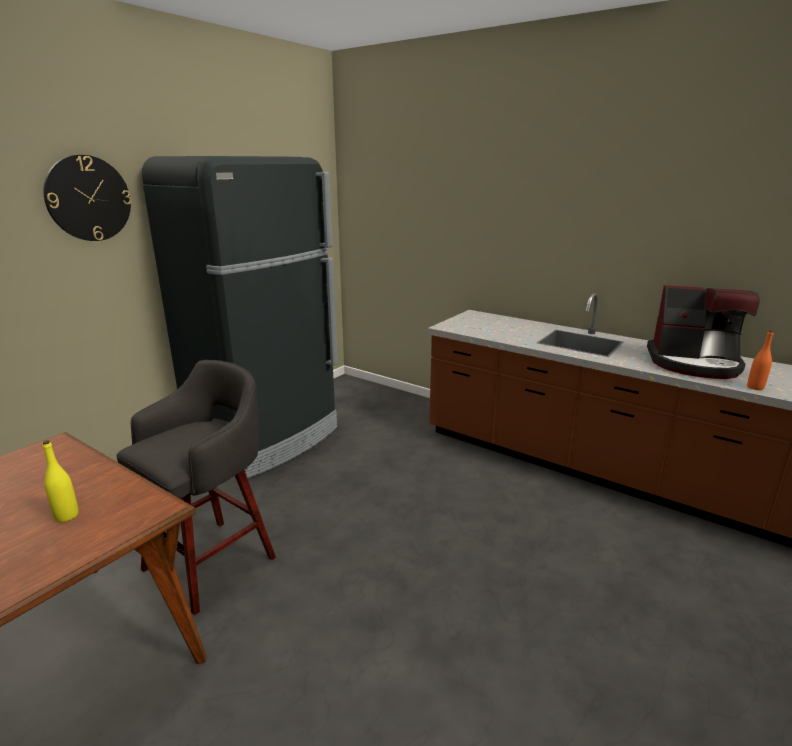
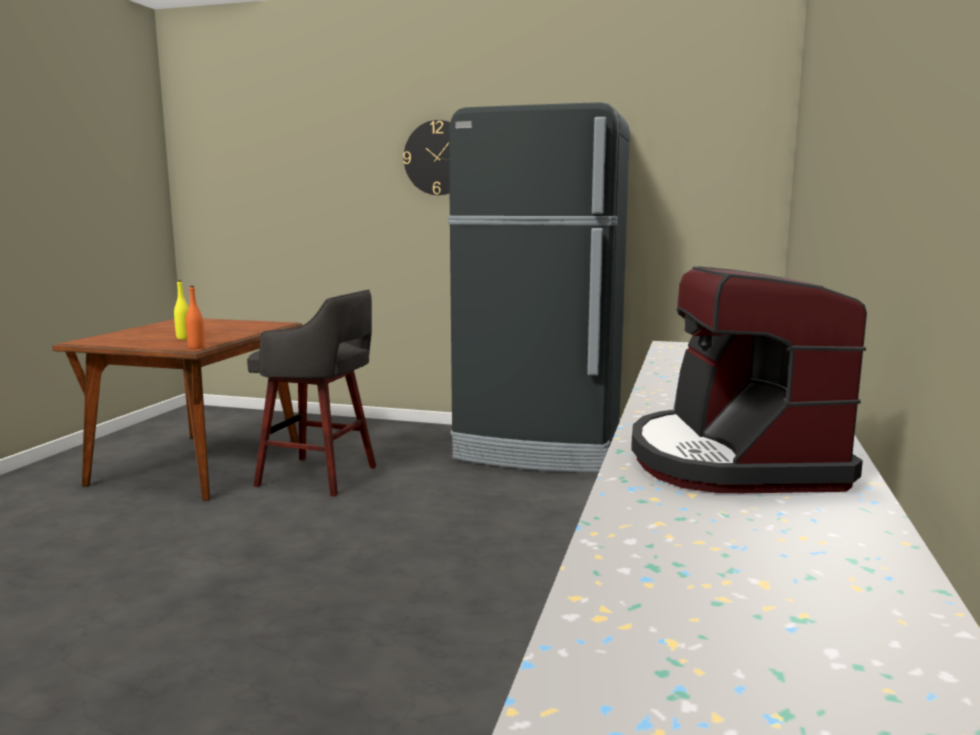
camera: 70 degrees right, 10 degrees down
orange bottle [747,330,774,390] -> orange bottle moved to [186,286,205,349]

